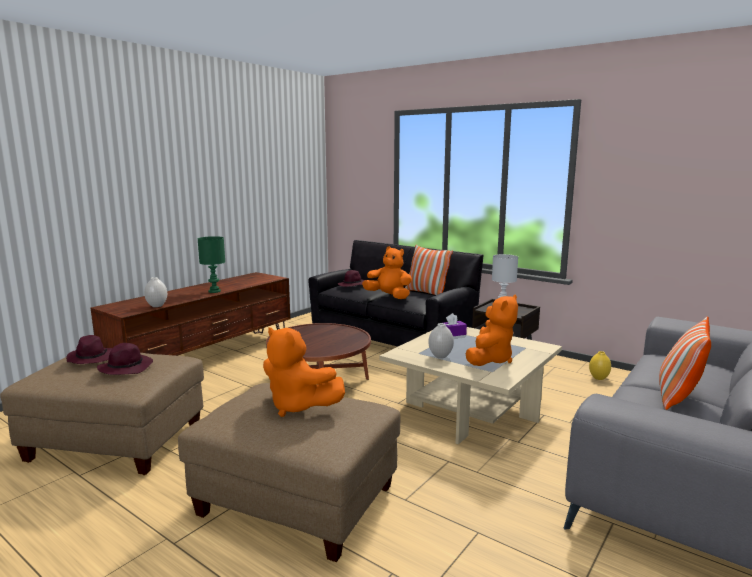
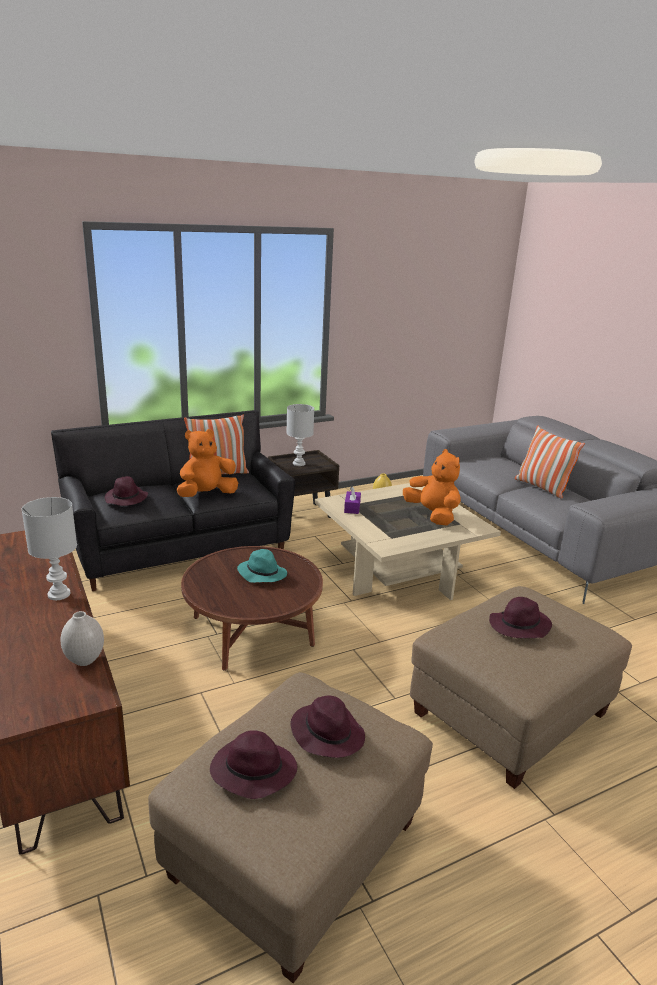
camera: 65 degrees left, 10 degrees up
green table lamp [198,236,225,293] -> white table lamp [22,497,77,600]
orange plush toy [263,327,345,417] -> purple hat [489,597,552,638]
white vase [429,323,454,358] -> none
none -> turquoise hat [237,549,287,583]

